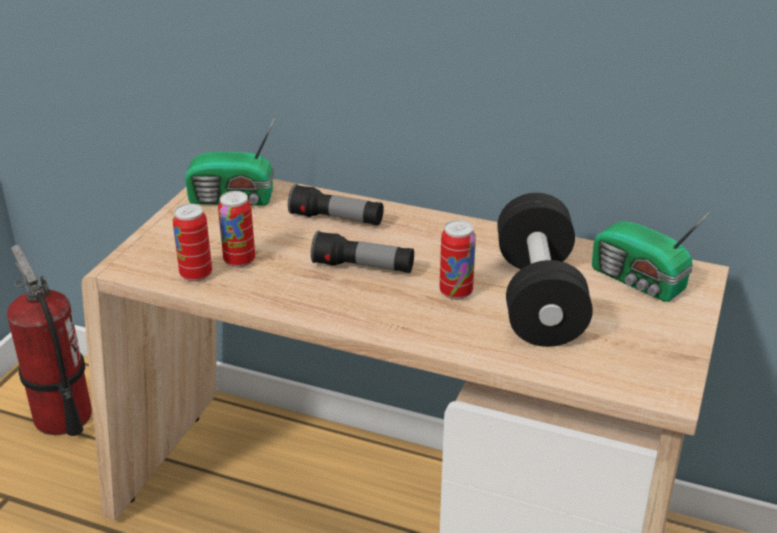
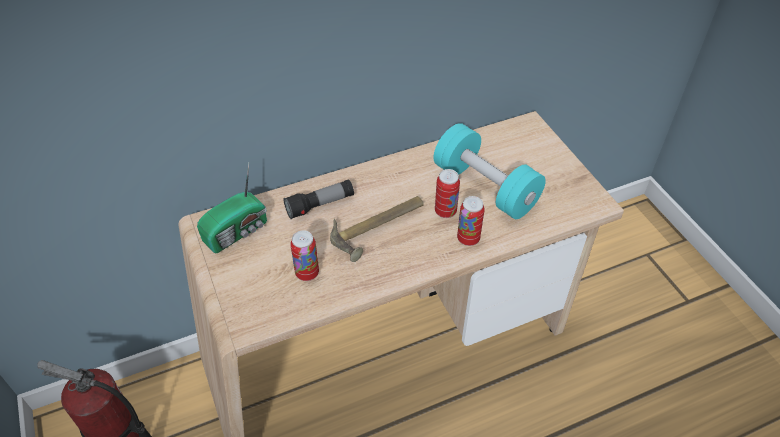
camera: 45 degrees left, 15 degrees up
can [172,204,212,282] -> can moved to [457,196,485,246]
flashlight [311,231,414,273] -> hammer [330,196,424,262]
black dumbbell [497,193,593,347] -> turquoise dumbbell [433,123,546,219]
radio [592,211,711,302] -> none

